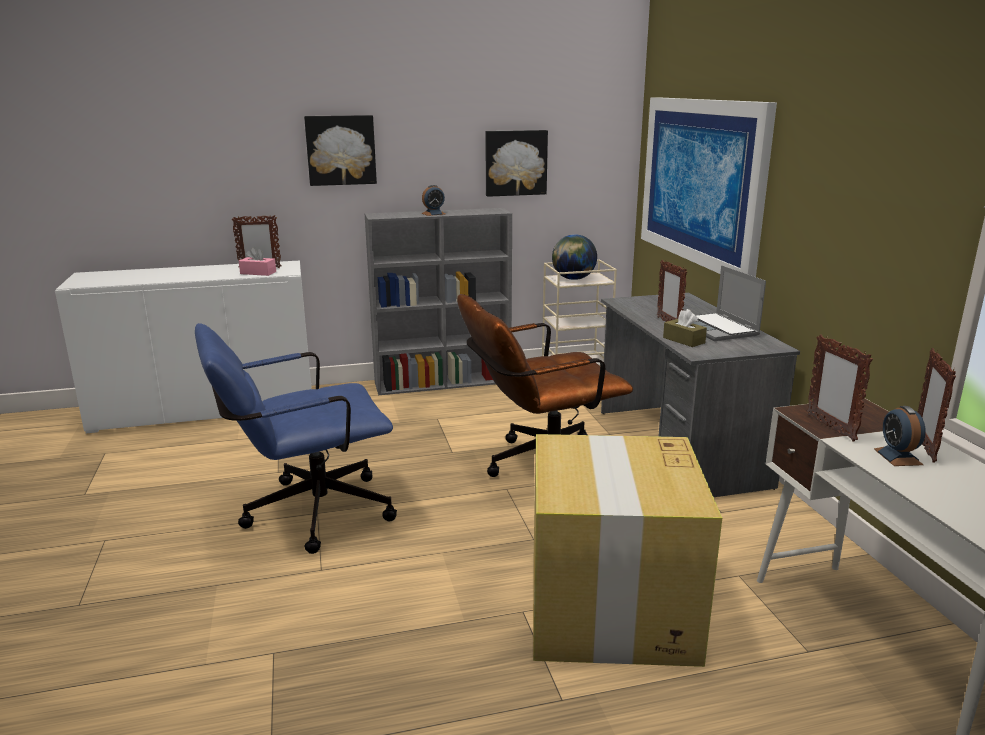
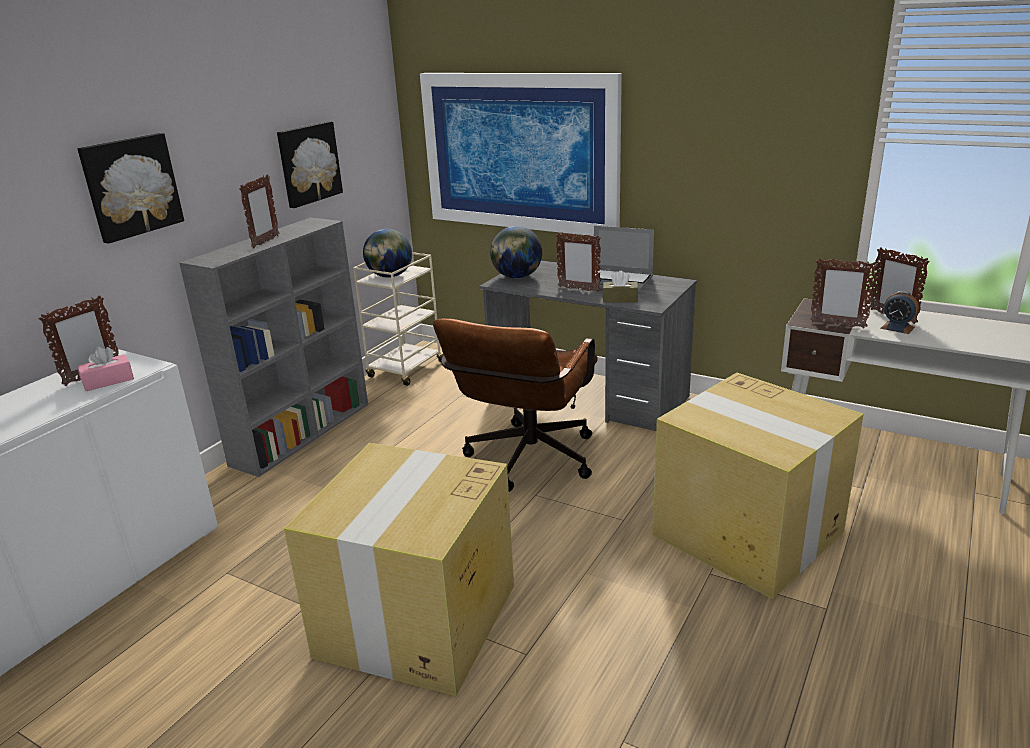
camera: 45 degrees left, 5 degrees up
blue office chair [195,323,397,554] -> cardboard box [284,443,514,696]
alarm clock [422,185,445,216] -> picture frame [239,174,279,248]
none -> globe [490,226,542,279]

